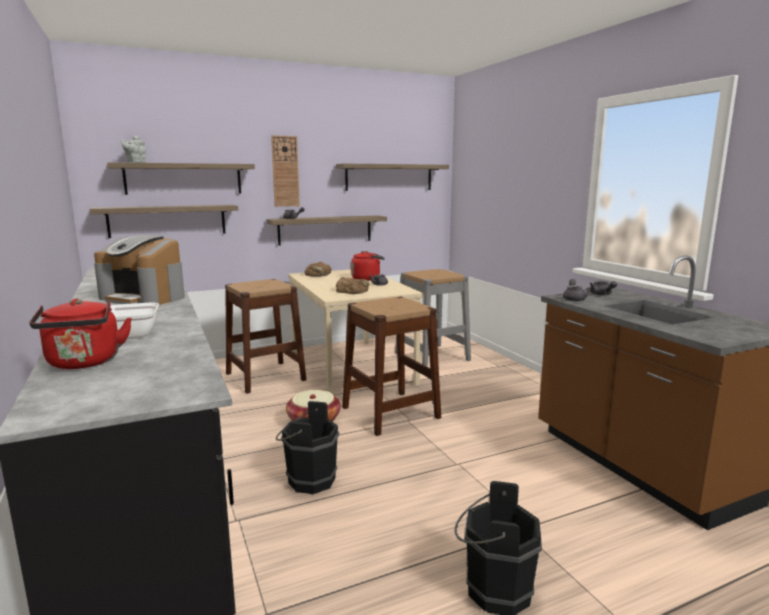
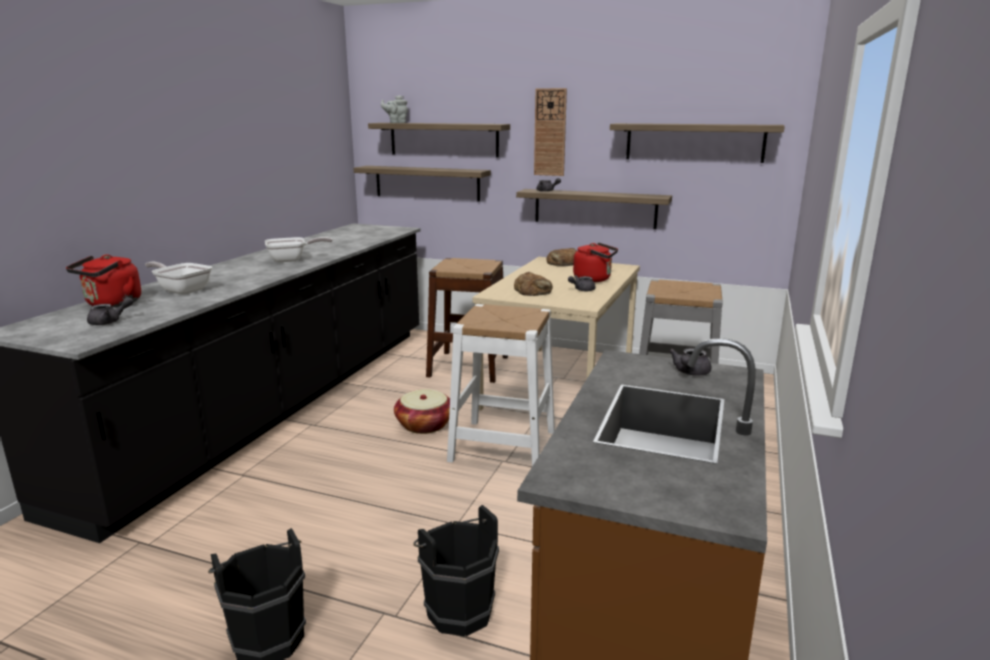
camera: 45 degrees right, 5 degrees up
coffee machine [94,235,185,305] -> frying pan [265,237,332,262]
black bucket [276,401,339,494] -> black bucket moved to [414,505,499,636]
brown stool [342,297,441,436] -> white stool [447,304,555,466]
grey teapot [563,279,591,301] -> grey teapot moved to [87,297,134,325]

